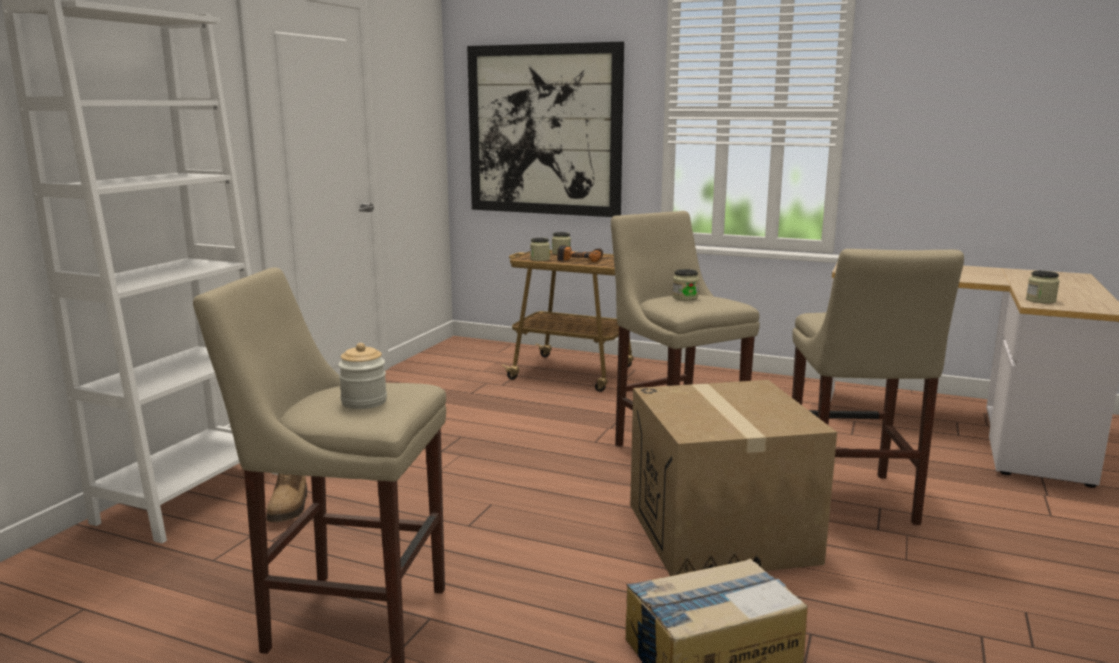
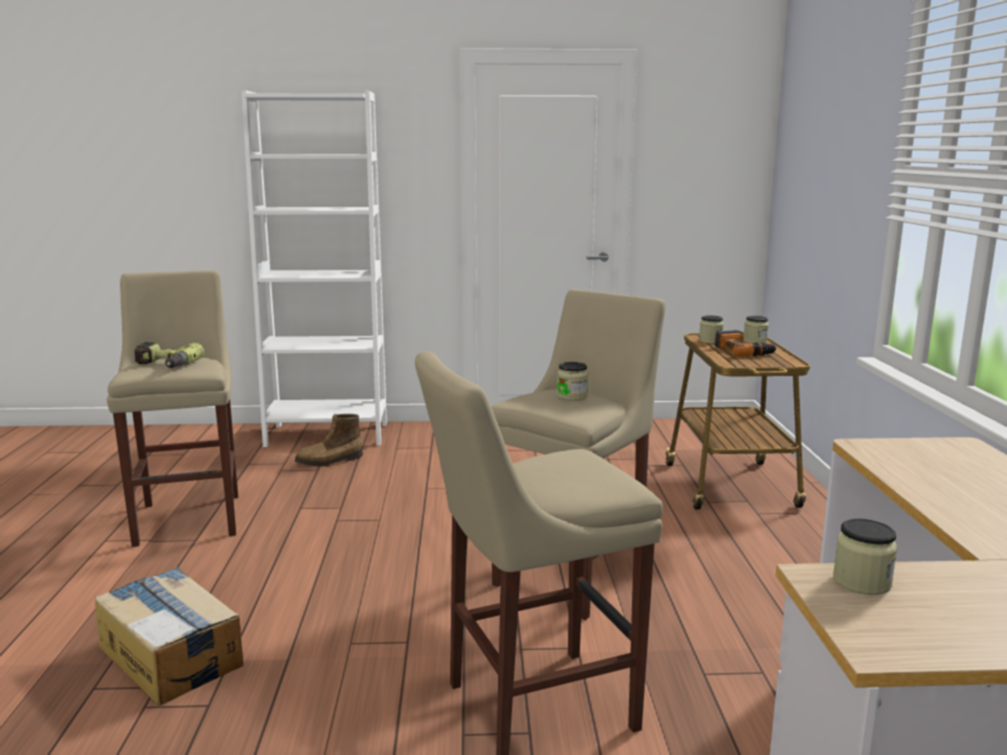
camera: 65 degrees right, 0 degrees up
jar [338,343,387,409] -> power drill [134,342,204,368]
picture [467,42,624,217] -> none
cardboard box [630,380,837,576] -> none

